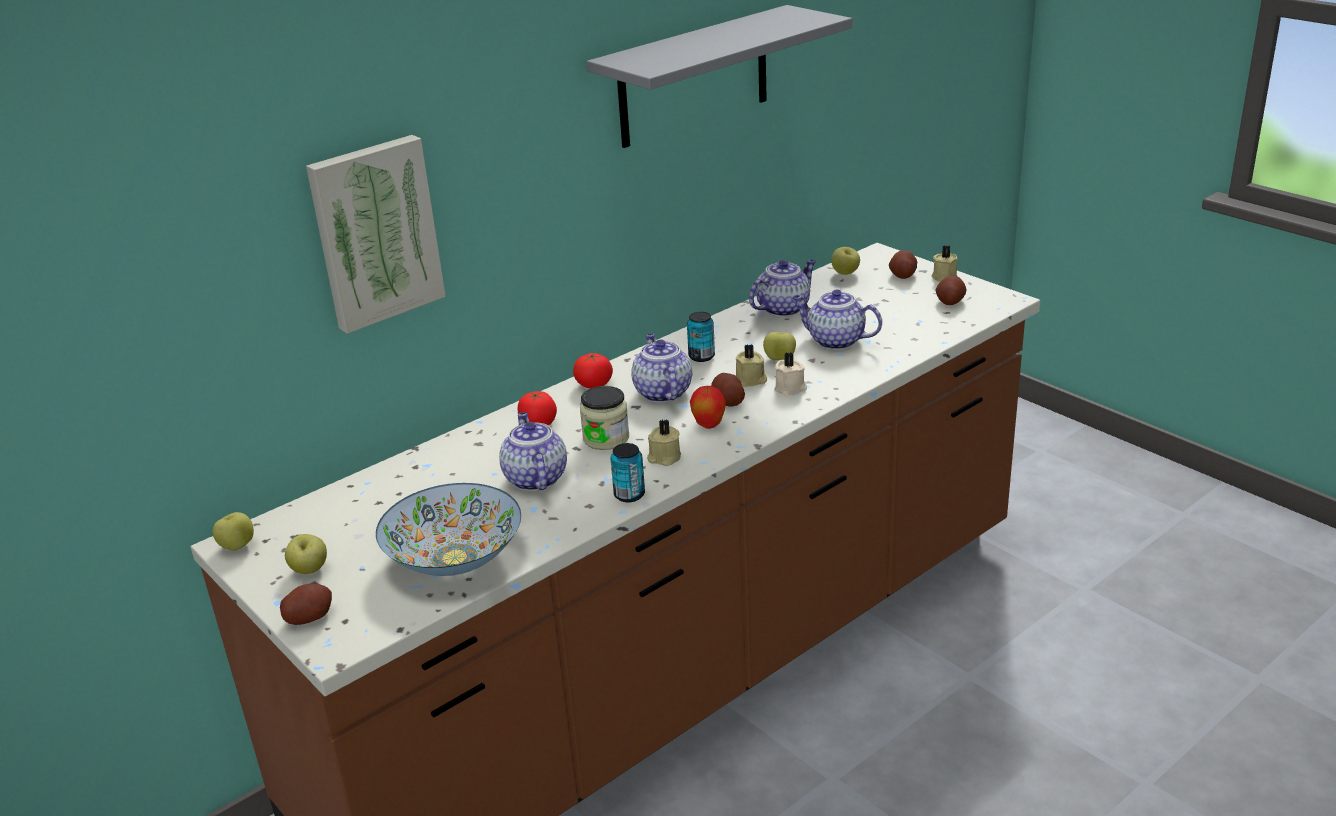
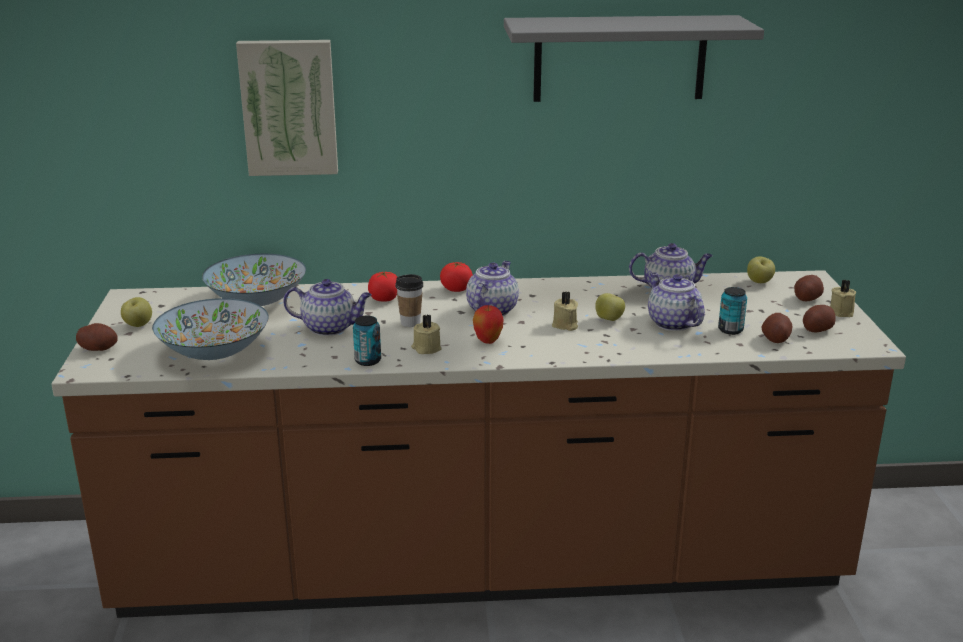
camera: 35 degrees right, 5 degrees down
apple [213,512,254,551] -> none
teapot [499,412,567,491] -> teapot turned 75 degrees clockwise [283,279,372,336]
jar [580,386,629,450] -> cup [395,274,423,327]
can [687,312,715,362] -> can moved to [718,287,747,335]
potato [711,373,745,407] -> potato moved to [761,313,793,343]
beige candle [774,352,807,396] -> none
none -> bowl [202,254,306,306]

